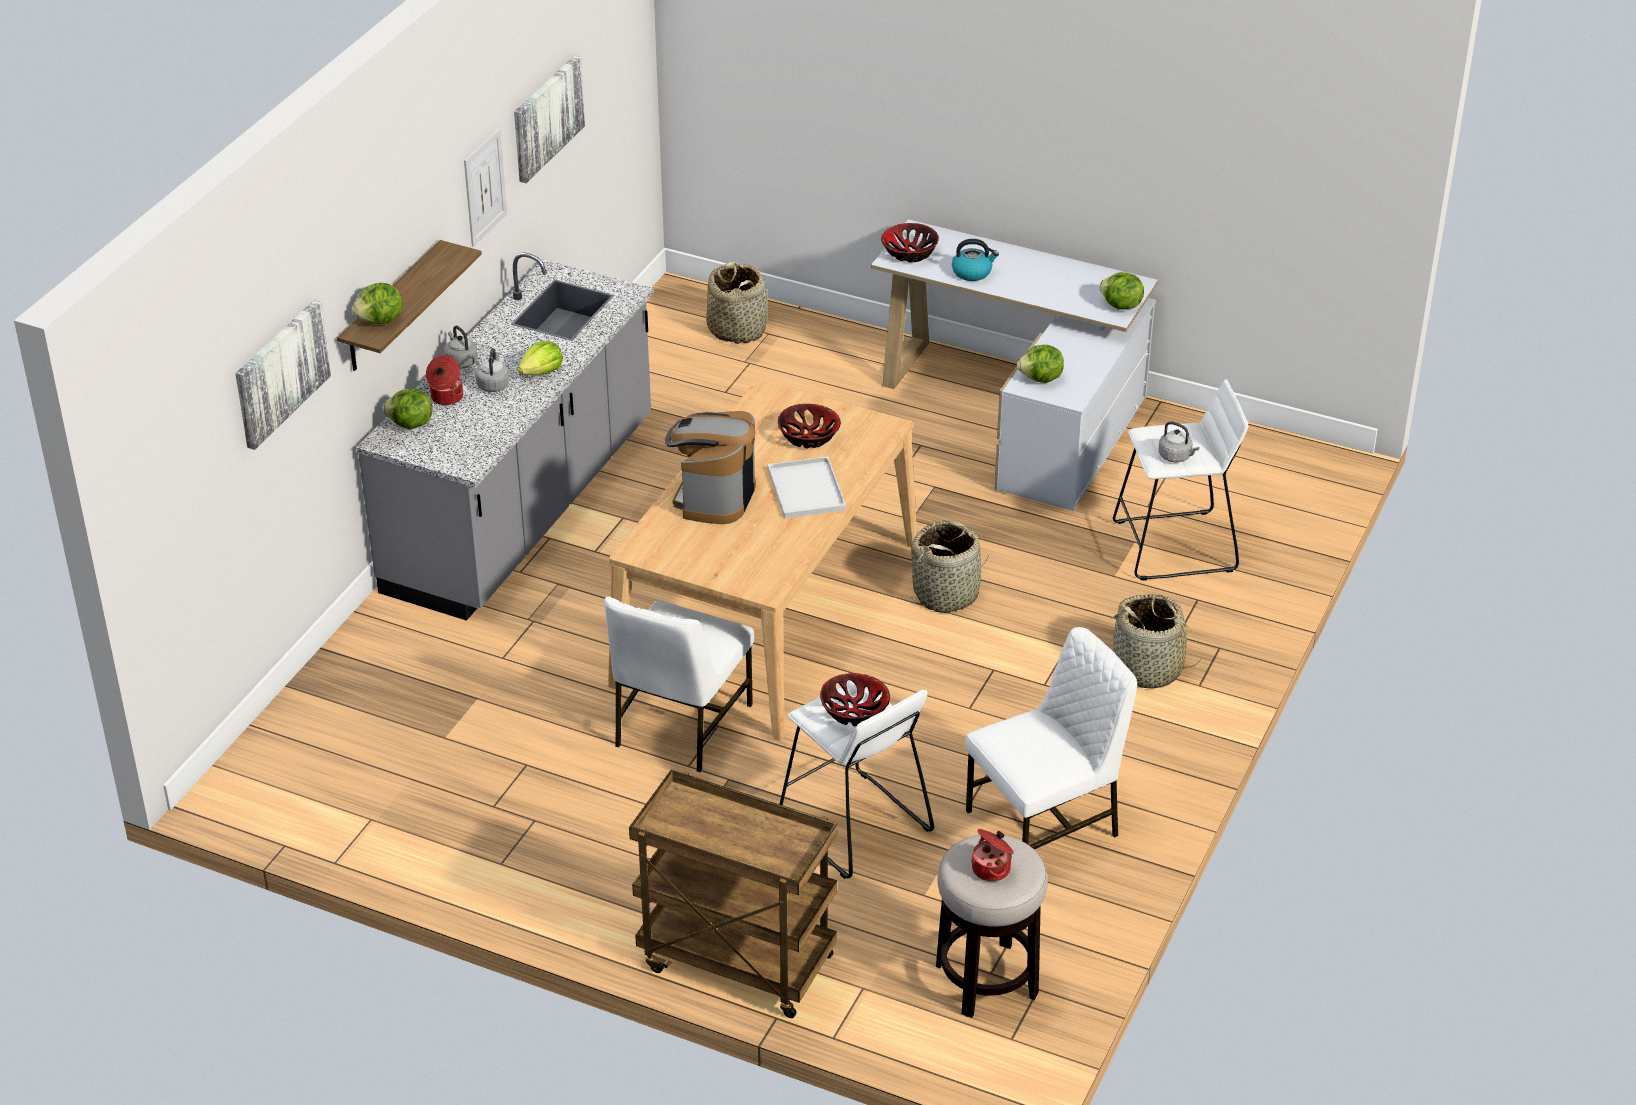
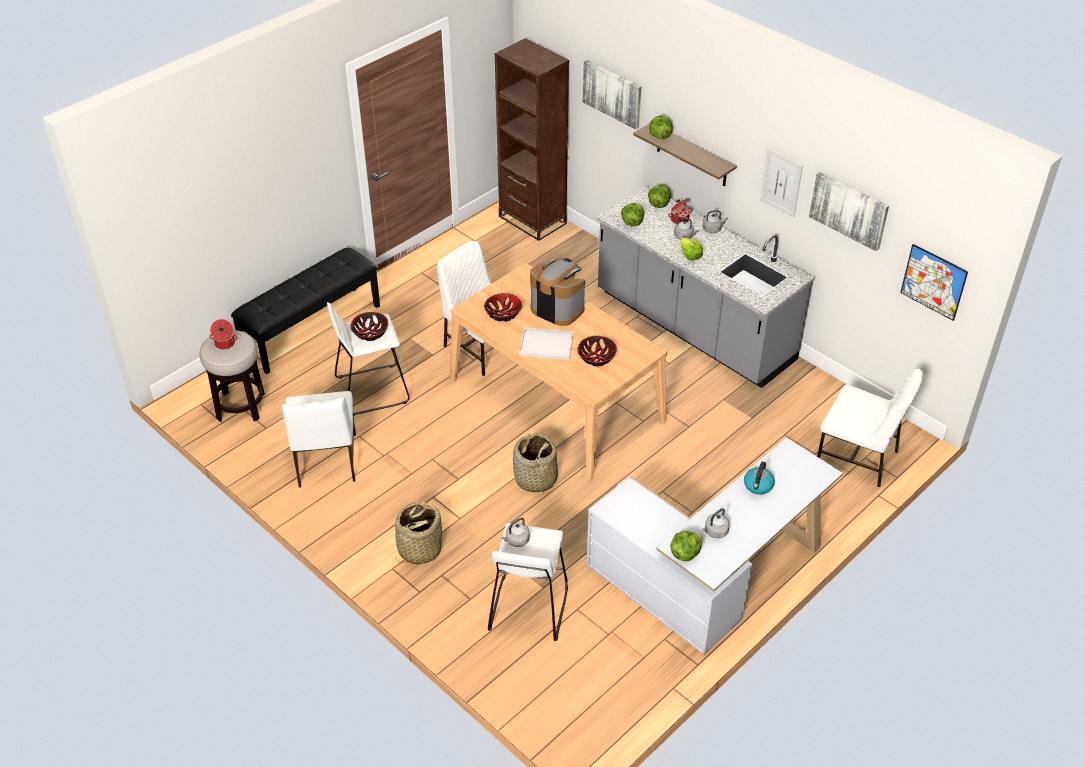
camera: 110 degrees right, 5 degrees up
brown cart [629,770,837,1018] -> black bench [231,248,380,374]
basket [706,262,768,344] -> white chair [817,369,924,487]
bowl [881,223,939,263] -> bowl moved to [484,293,522,322]
lettuce [1017,345,1064,383] -> lettuce moved to [621,203,644,226]
none -> brown bookcase [495,38,569,241]
none -> grey kettle [702,508,730,538]
none -> picture [900,244,968,321]

